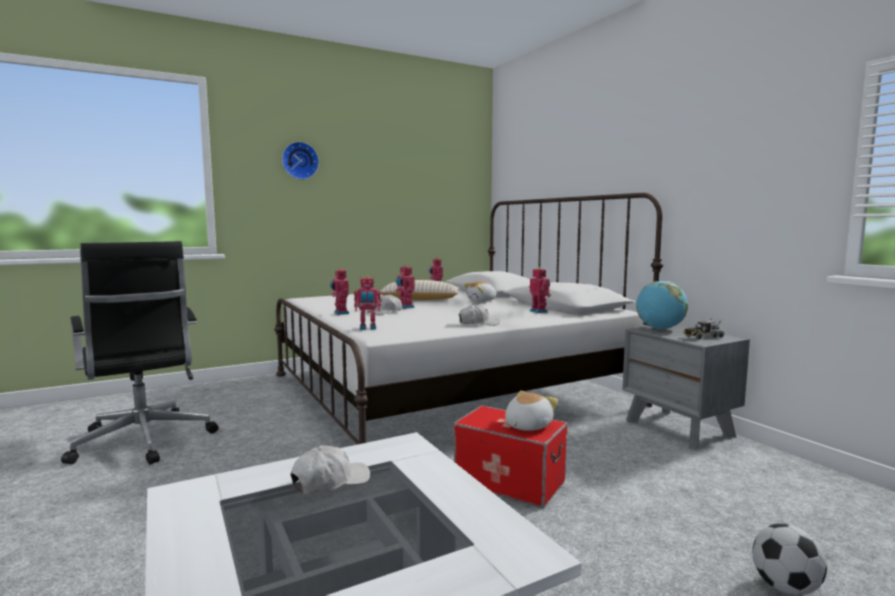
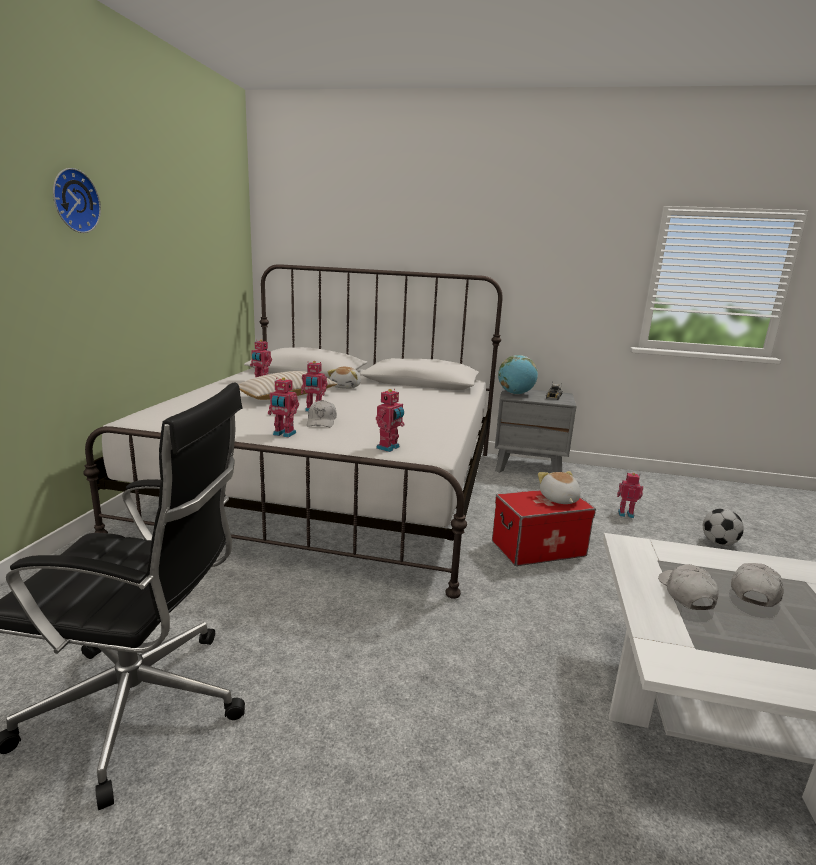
camera: 50 degrees left, 10 degrees up
white cap [459,304,500,326] -> white cap moved to [731,563,784,607]
toy robot [529,267,551,313] -> toy robot moved to [617,473,643,518]

